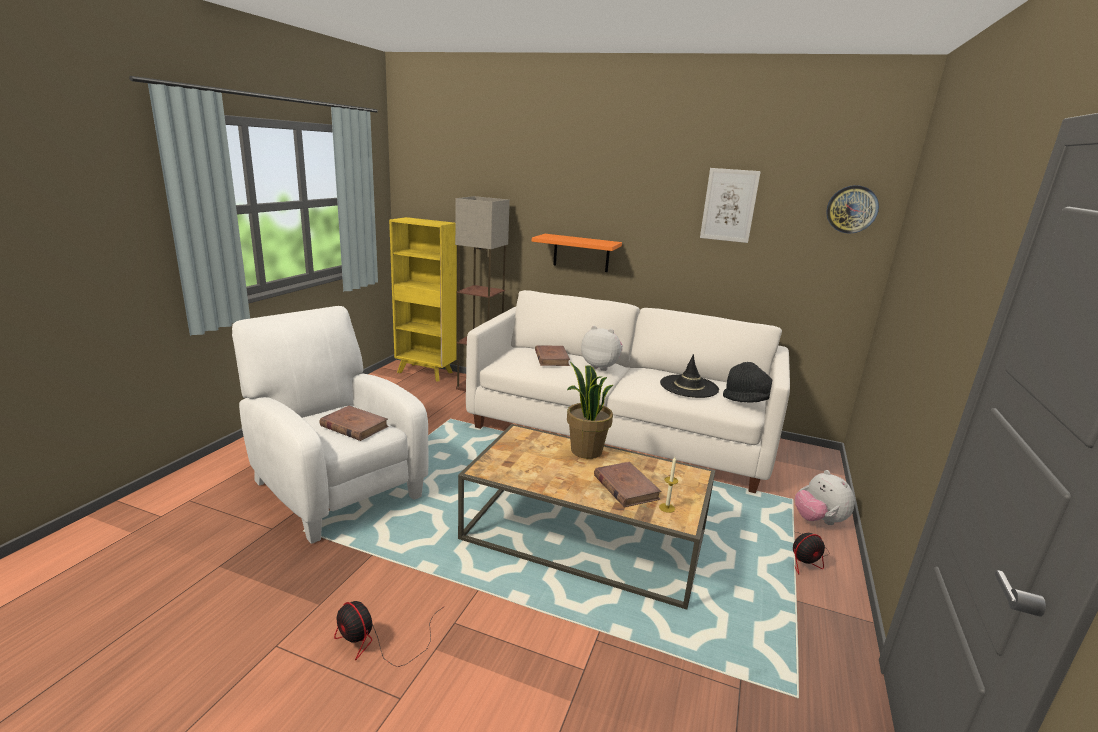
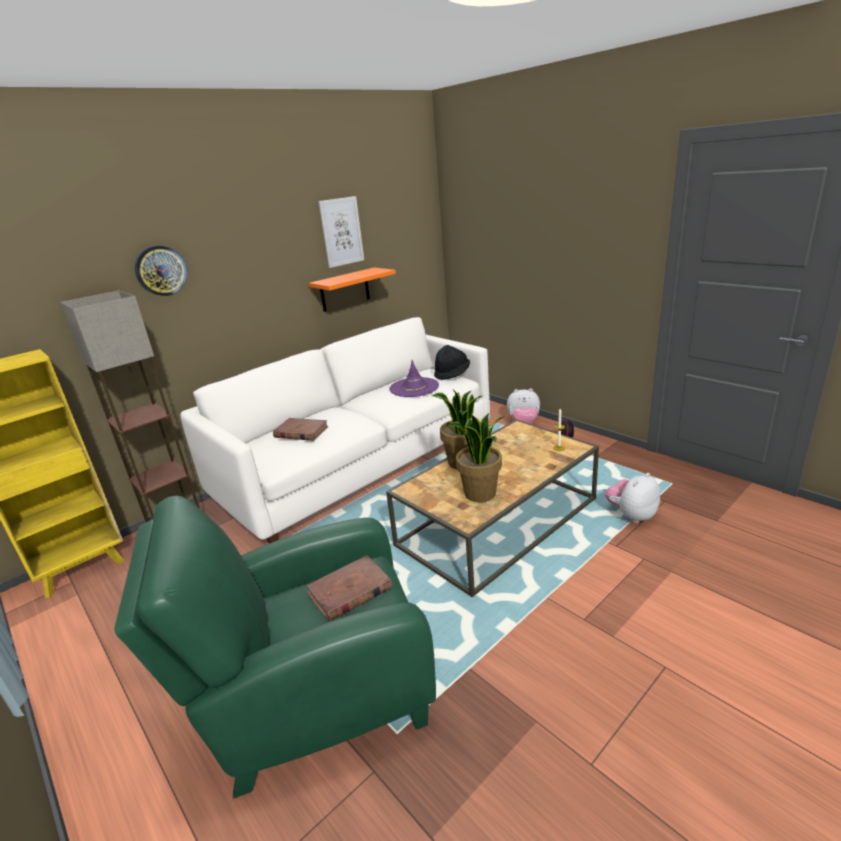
camera: 60 degrees left, 5 degrees up
white armchair [232,306,429,544] -> green armchair [114,495,436,798]
fan [334,601,442,667] -> none
orange shelf [532,234,622,272] -> orange shelf moved to [309,267,396,312]
plush toy [581,326,623,371] -> plush toy moved to [605,473,660,523]
brown book [594,462,661,508] -> none
black hat [660,354,719,398] -> purple hat [390,360,439,397]
wall clock [826,185,879,234] -> wall clock moved to [135,246,188,296]
none -> potted plant [447,413,505,503]

